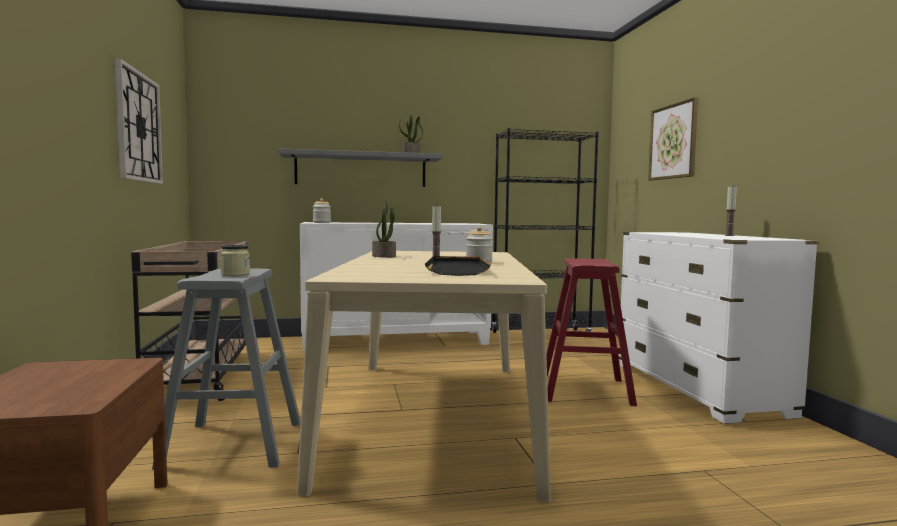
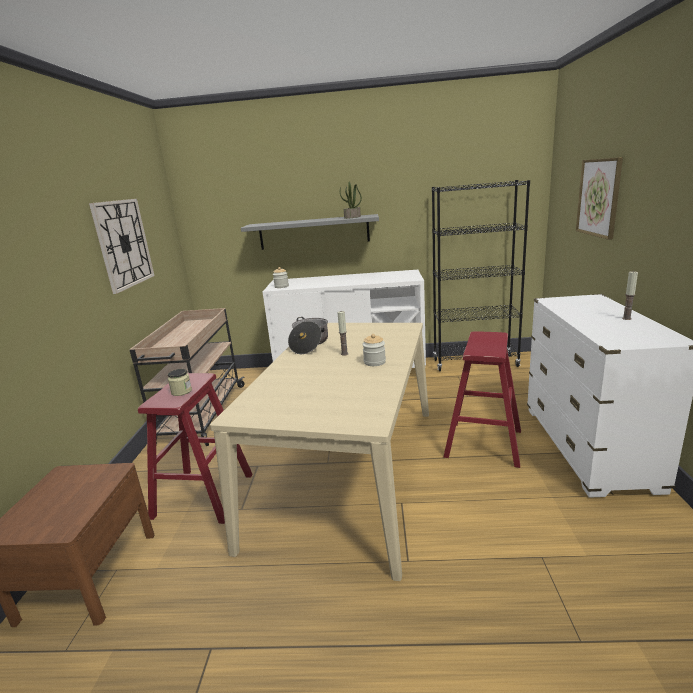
camera: 15 degrees right, 15 degrees up
grey stool [152,269,301,470] -> red stool [138,373,253,524]
potted plant [372,201,396,258] -> cooking pot [288,317,328,354]
black tray [425,256,491,276] -> none

